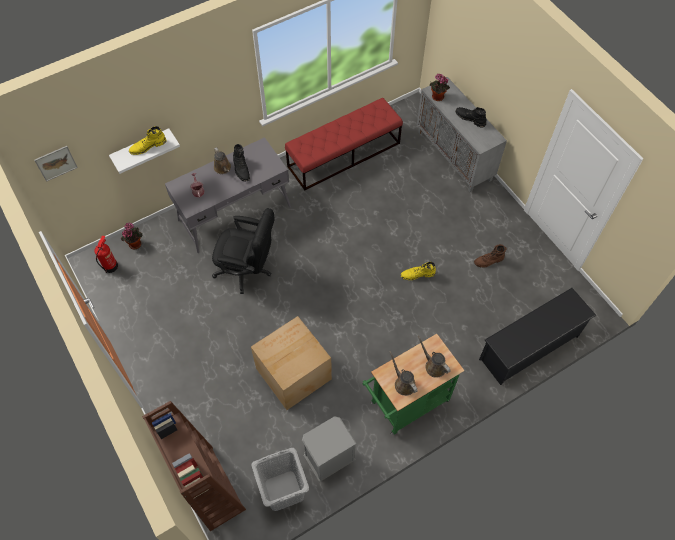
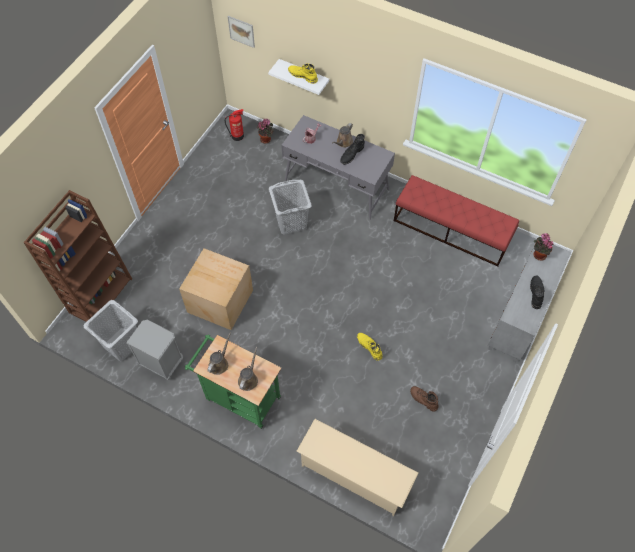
camera: 60 degrees right, 0 degrees up
black office chair [212,208,274,294] -> grey laundry basket [269,180,312,235]
black shoe rack [479,288,596,385] -> beige shoe rack [296,419,418,516]

